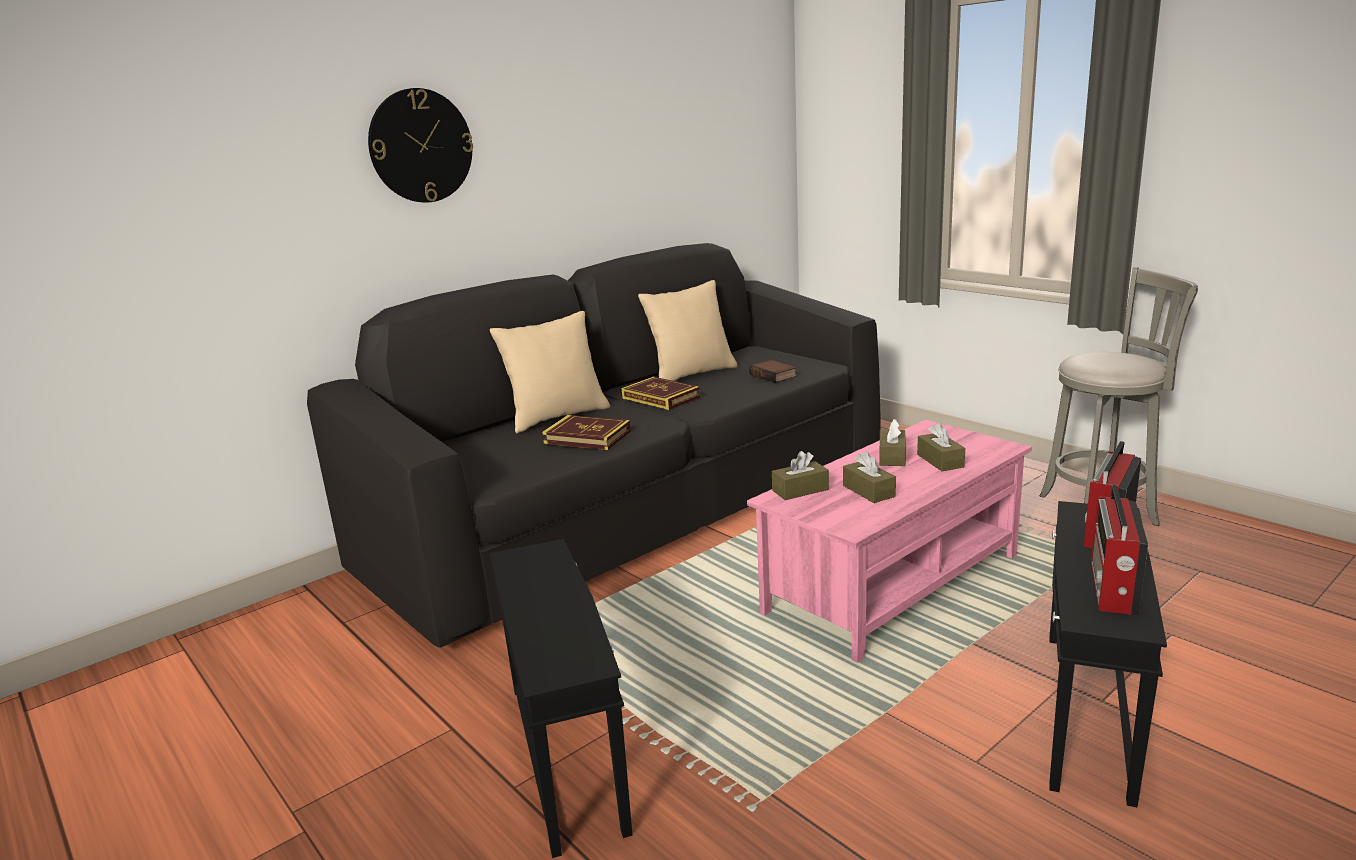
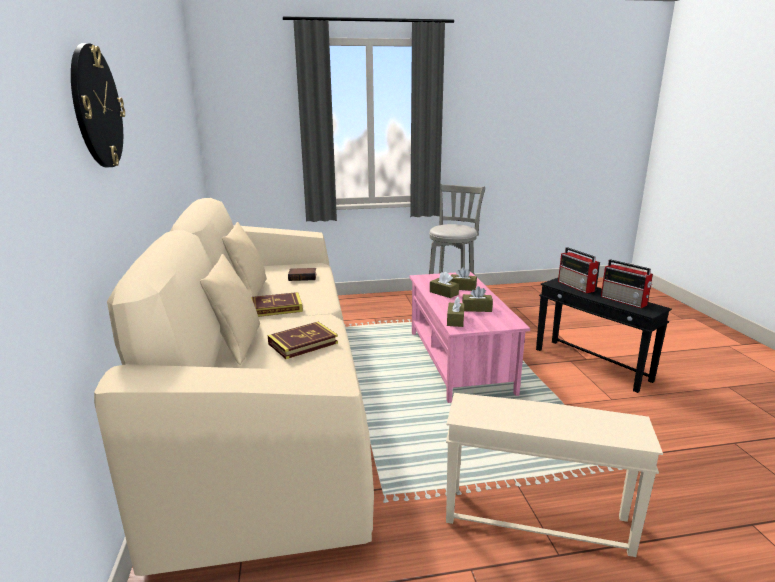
camera: 60 degrees left, 0 degrees up
black sofa [307,243,881,648] -> beige sofa [94,198,374,576]
black side table [490,539,633,858] -> beige side table [446,393,663,557]

